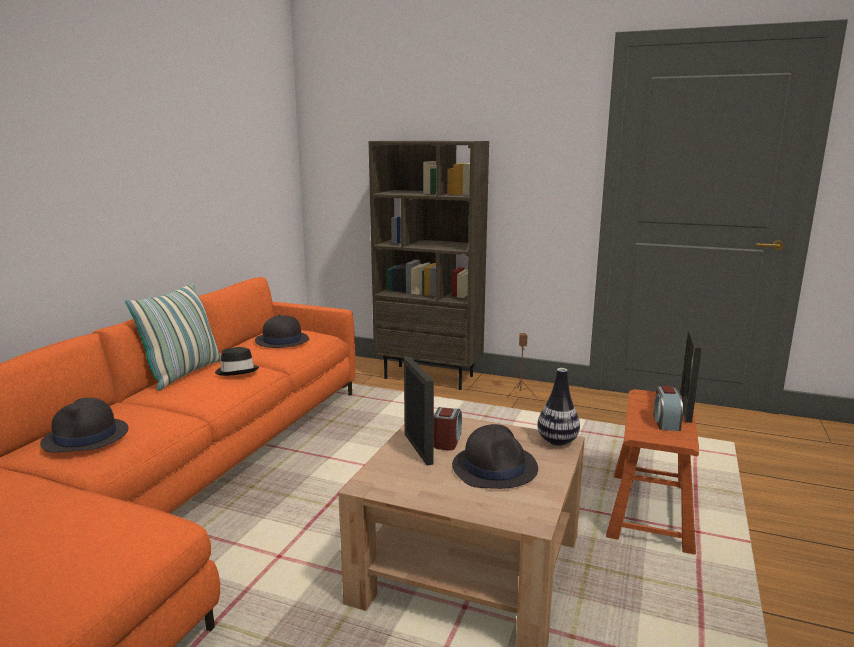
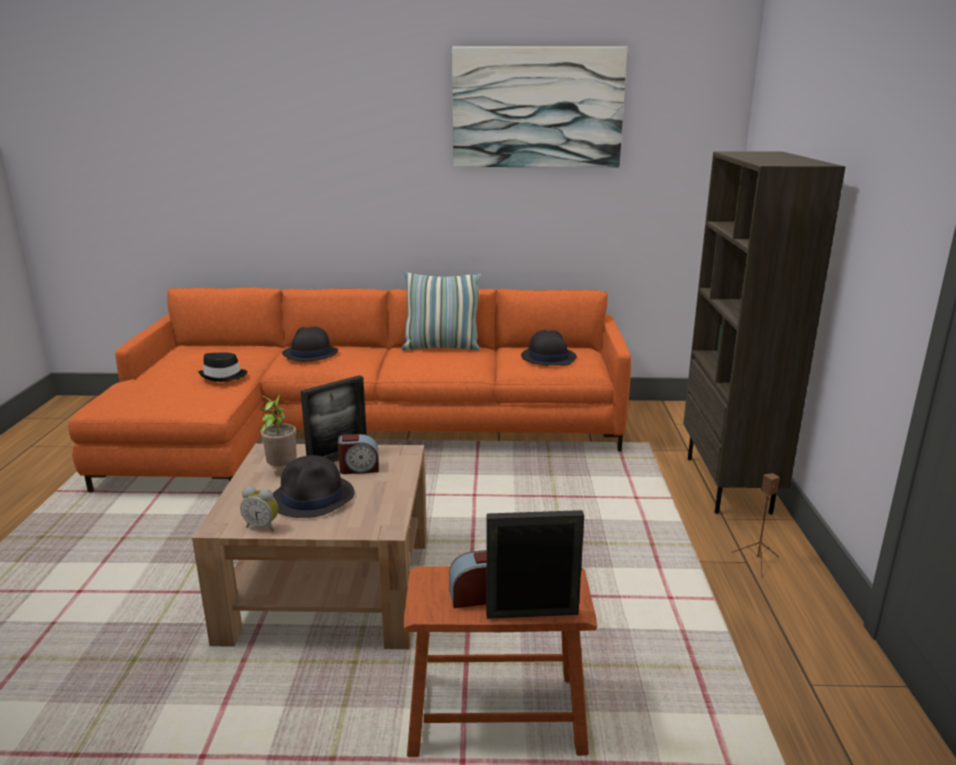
camera: 70 degrees right, 5 degrees up
black hat [215,347,259,376] -> black hat moved to [198,352,247,382]
vase [537,368,580,446] -> none
none -> alarm clock [240,486,278,531]
none -> potted plant [260,394,297,466]
none -> picture [452,46,627,167]

